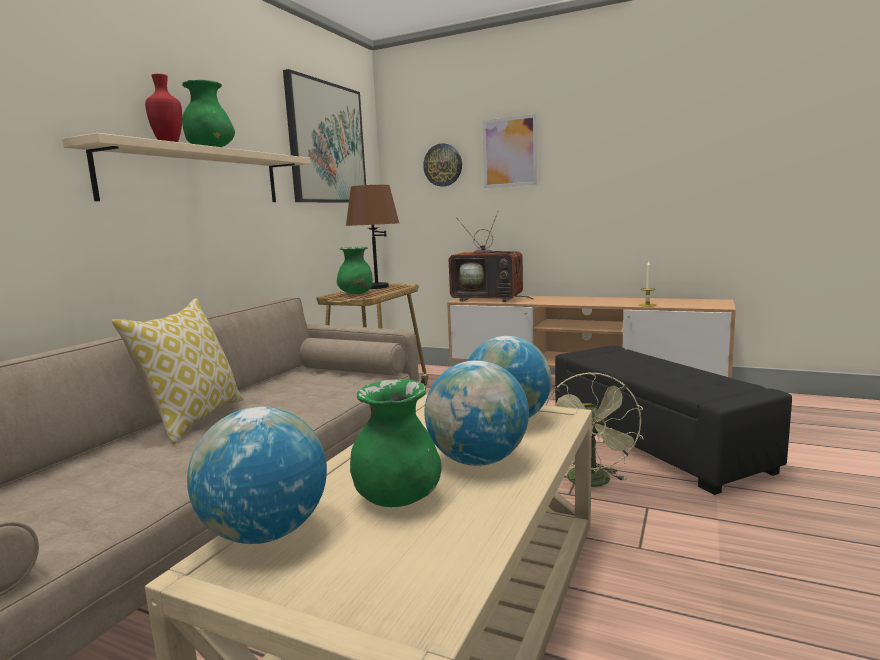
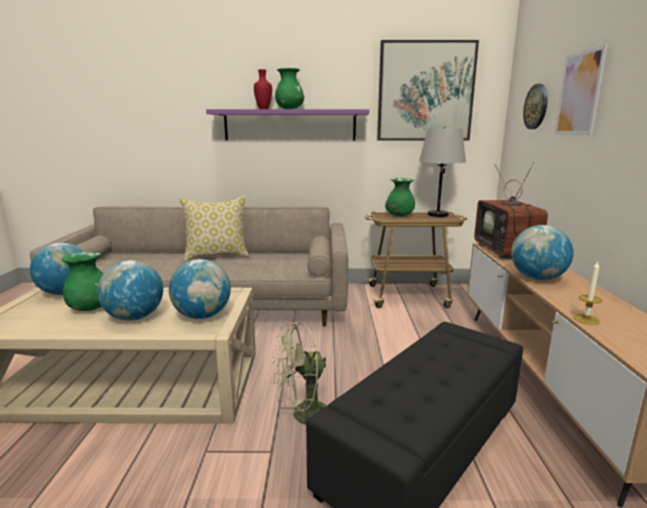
camera: 65 degrees right, 5 degrees up
beige shelf [62,133,310,202] -> purple shelf [206,109,369,140]
brown table lamp [346,184,399,289] -> grey table lamp [419,127,466,217]
none -> globe [511,225,574,280]

